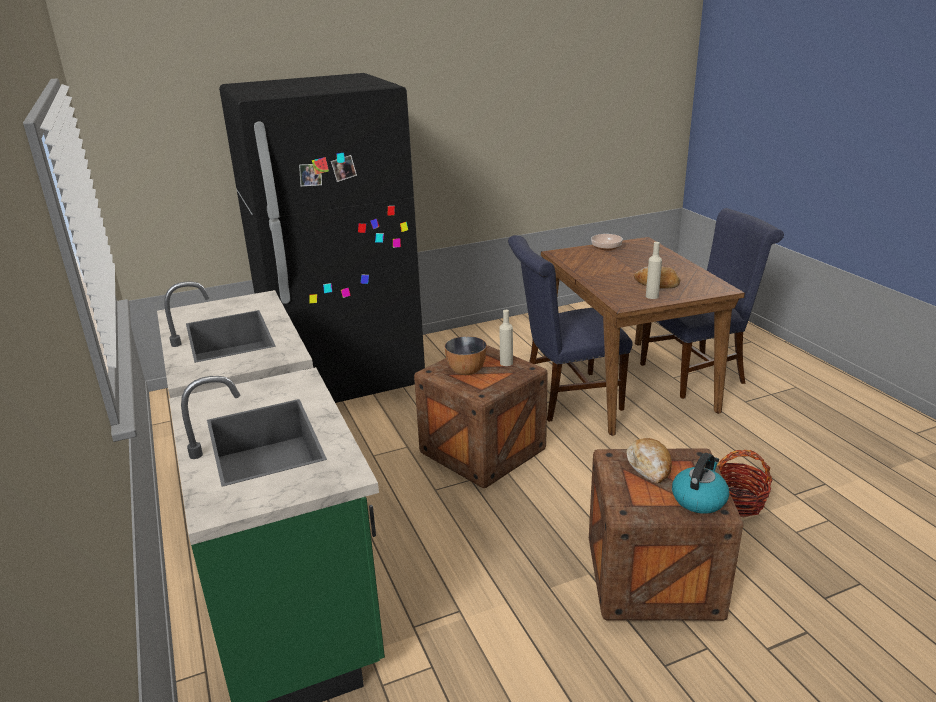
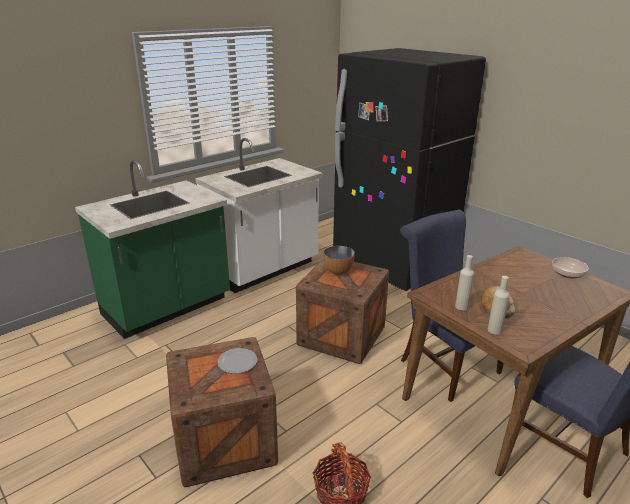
camera: 70 degrees right, 0 degrees up
beige bottle [499,310,513,366] -> beige bottle moved to [488,276,510,334]
bread [626,438,672,484] -> plate [217,348,257,374]
kettle [672,453,729,514] -> none

